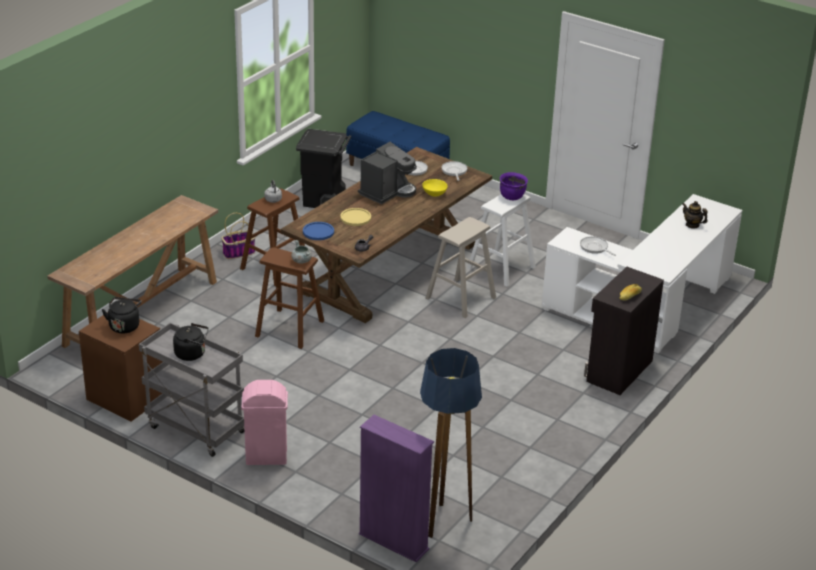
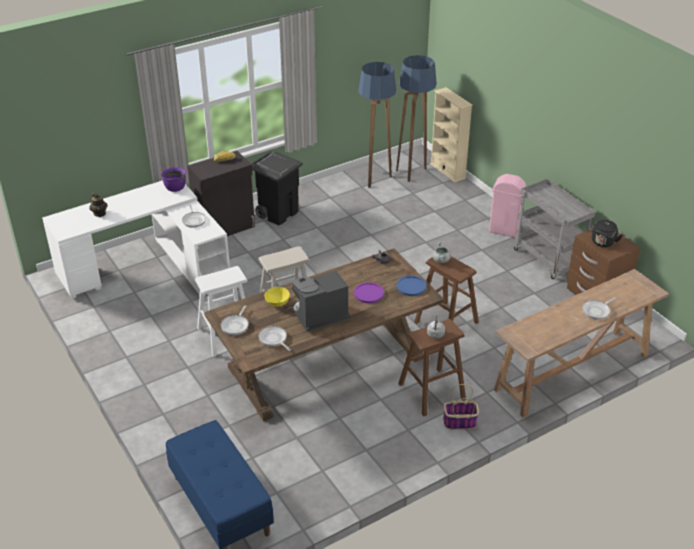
camera: 155 degrees left, 5 degrees up
black kettle [173,323,209,361] -> none
black trash can [296,129,351,208] -> black trash can moved to [251,151,302,225]
yellow plate [340,208,371,226] -> purple plate [354,282,384,303]
purple bookcase [359,415,434,562] -> beige bookcase [430,87,472,183]
purple cooking pot [500,172,528,200] -> purple cooking pot moved to [161,167,186,192]
none -> floor lamp [358,62,396,188]
none -> frying pan [582,297,616,320]

